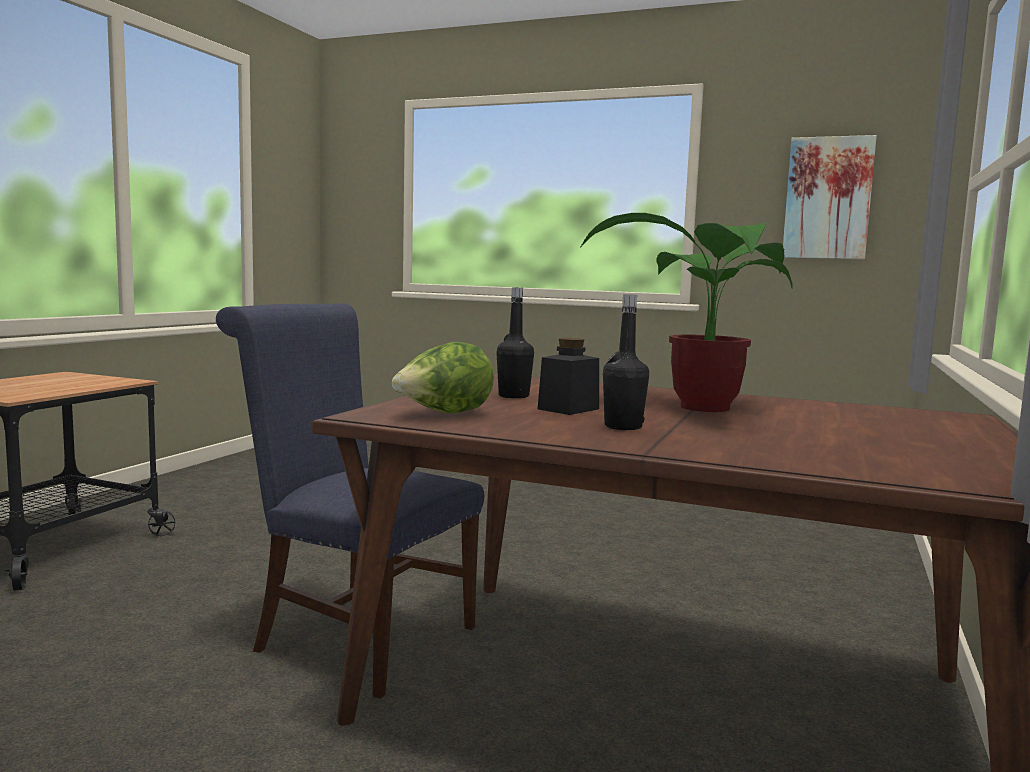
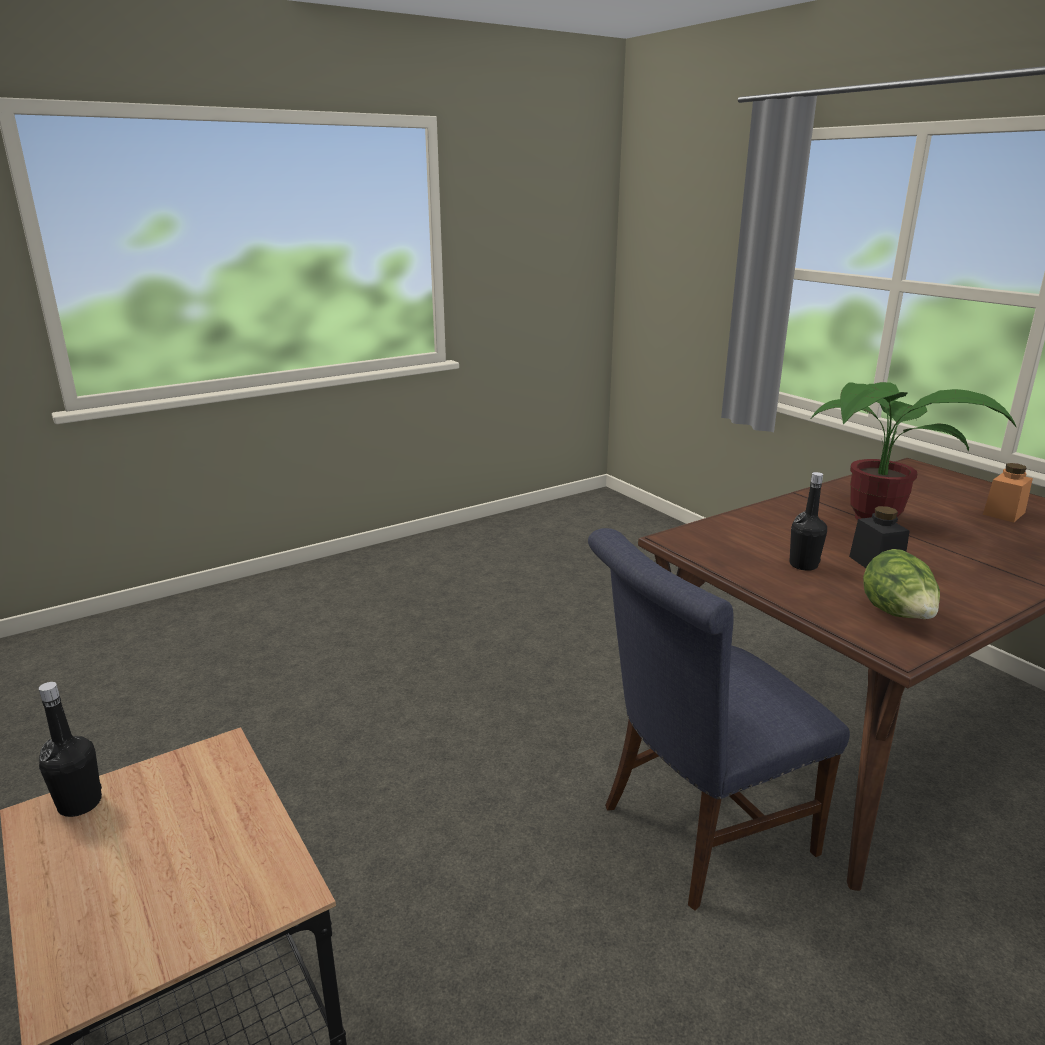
camera: 55 degrees left, 15 degrees up
black bottle [603,294,649,430] -> black bottle moved to [39,682,102,817]
picture [783,135,877,259] -> none
none -> orange jar [983,463,1033,523]

